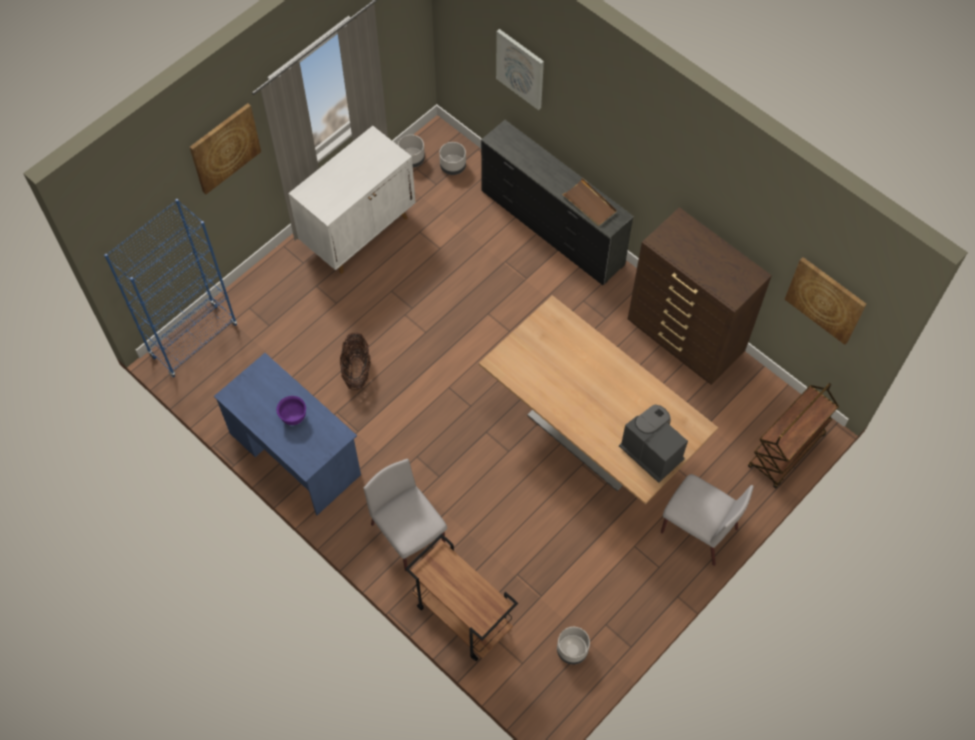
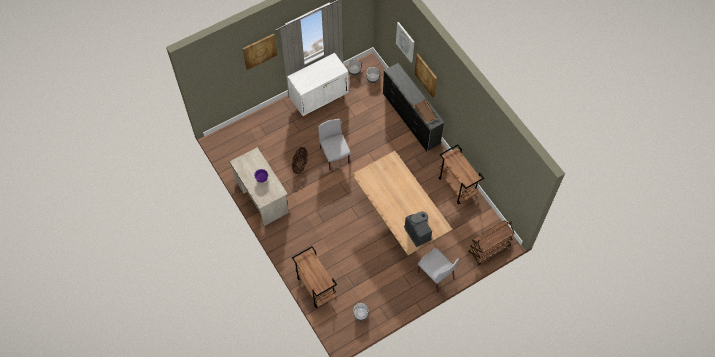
camera: 15 degrees right, 0 degrees up
blue bookcase [104,199,237,378] -> none
blue desk [214,353,361,515] -> beige desk [229,147,289,226]
grey chair [364,459,447,571] -> grey chair moved to [318,119,351,170]
brown dresser [628,207,772,385] -> brown cart [438,144,484,204]
picture [784,257,866,345] -> picture moved to [414,54,437,98]

